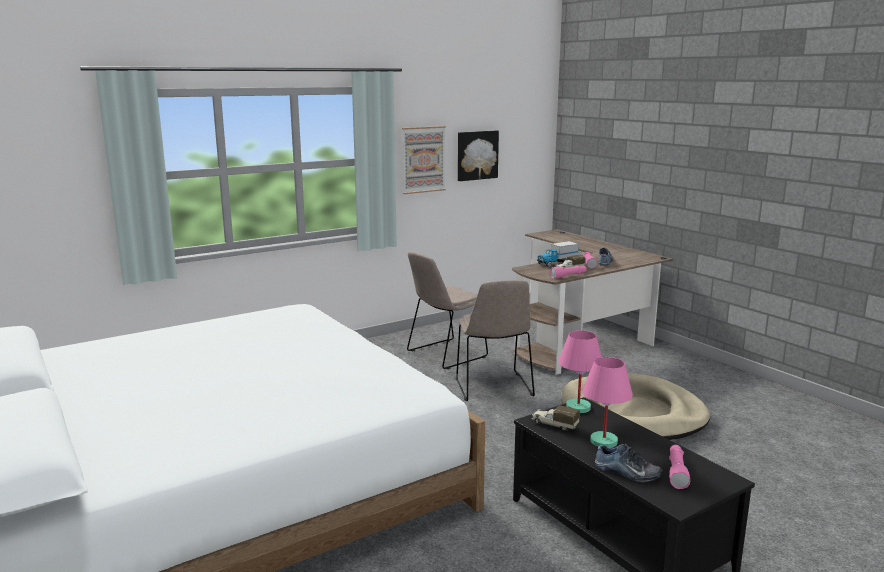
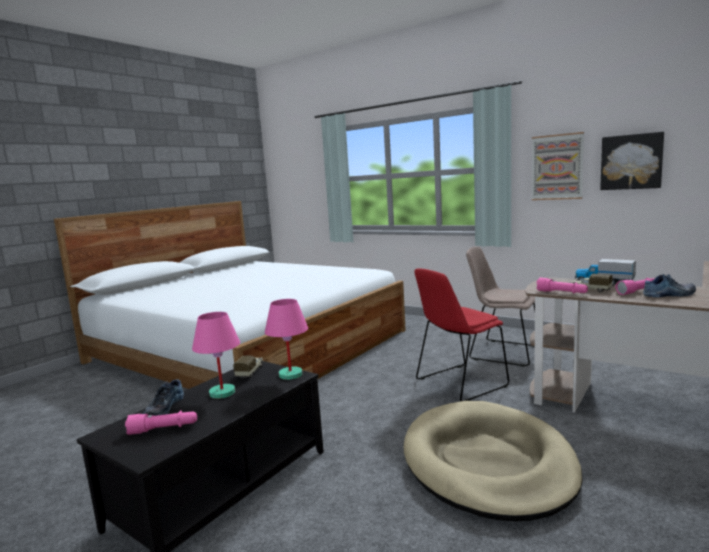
camera: 70 degrees right, 5 degrees down
beige chair [456,280,535,401] -> red chair [414,268,509,401]

